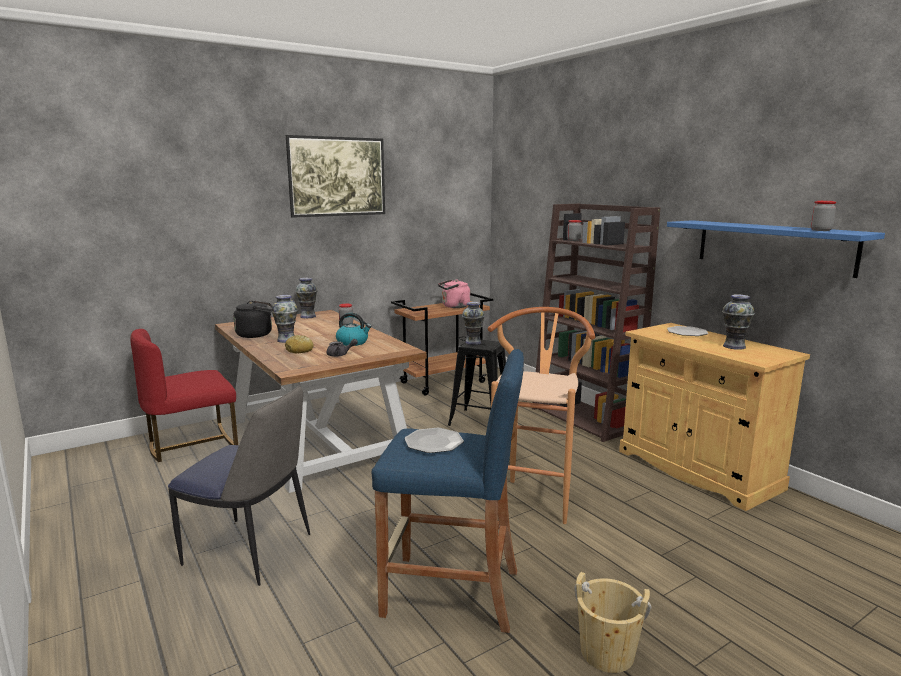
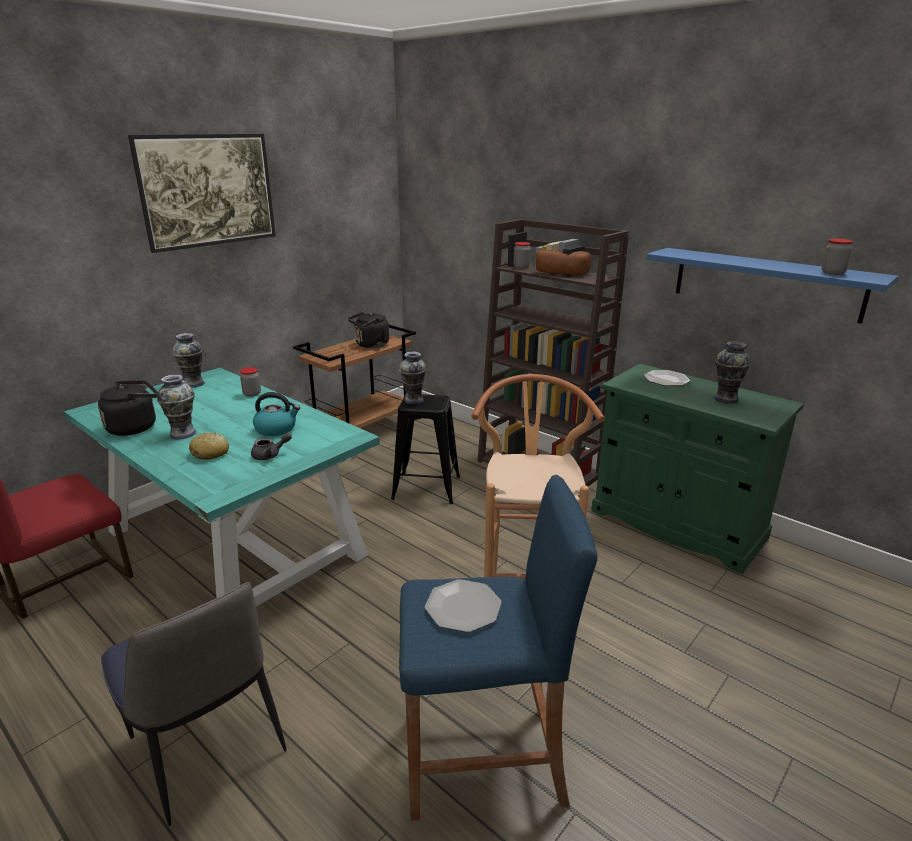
camera: 15 degrees left, 10 degrees up
chair [168,385,310,586] -> chair turned 45 degrees clockwise [101,582,287,826]
brown dining table [215,310,427,493] -> turquoise dining table [64,368,380,607]
pink kettle [438,279,470,308] -> black kettle [348,311,389,348]
beige bucket [574,572,651,673] -> none
beige cabinet [619,323,810,511] -> green cabinet [591,364,804,574]
none -> bread [536,249,591,276]

